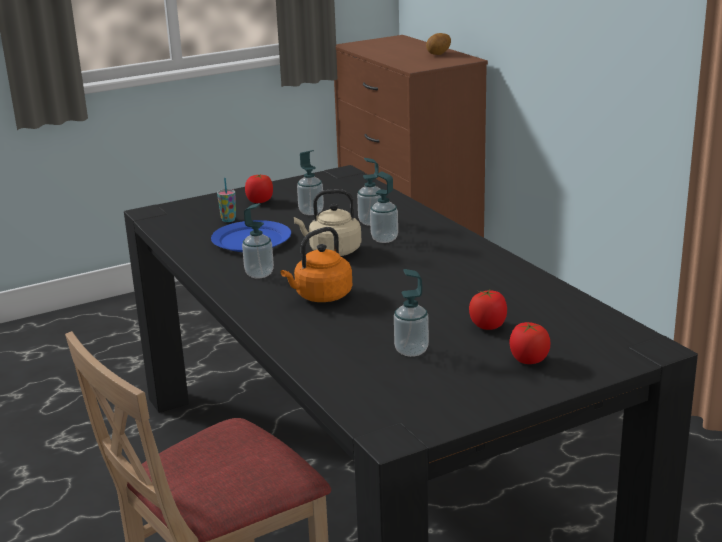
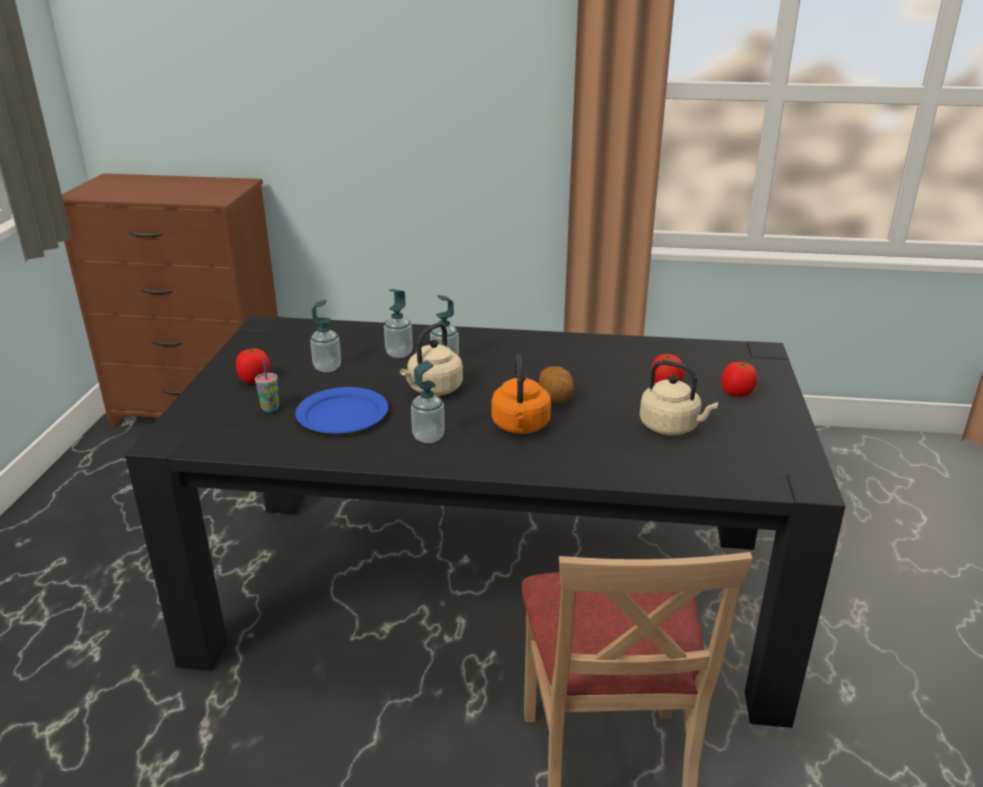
camera: 55 degrees left, 5 degrees up
soap dispenser [394,269,429,357] -> beige kettle [639,360,718,435]
potato [426,33,451,55] -> potato moved to [539,366,573,403]

